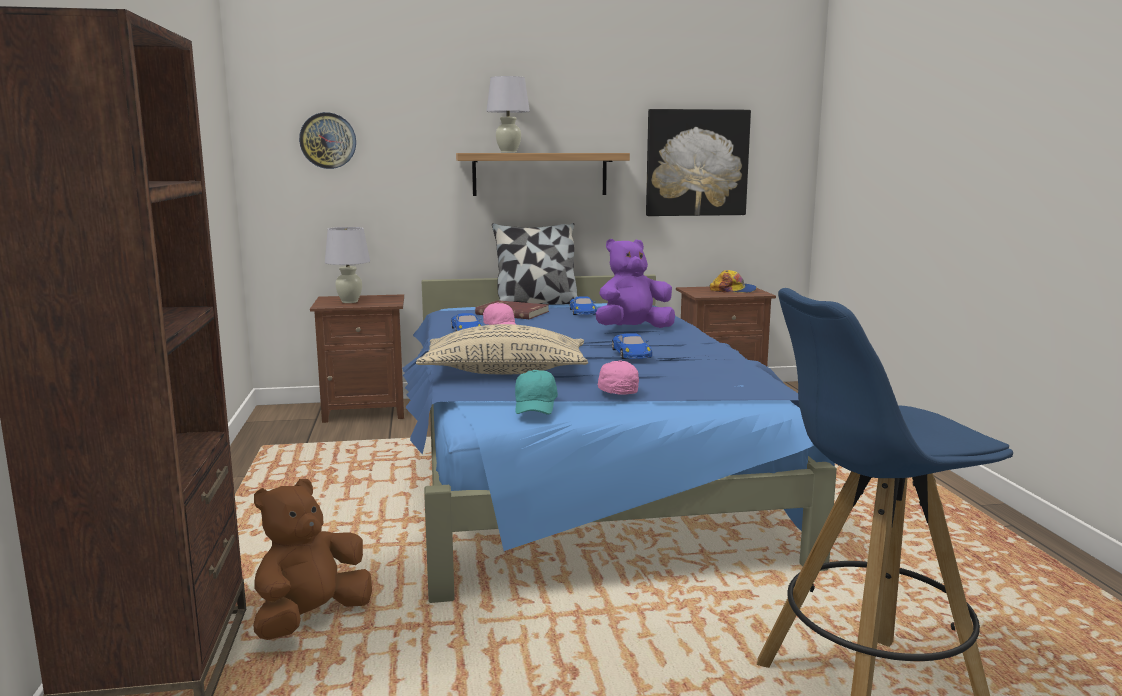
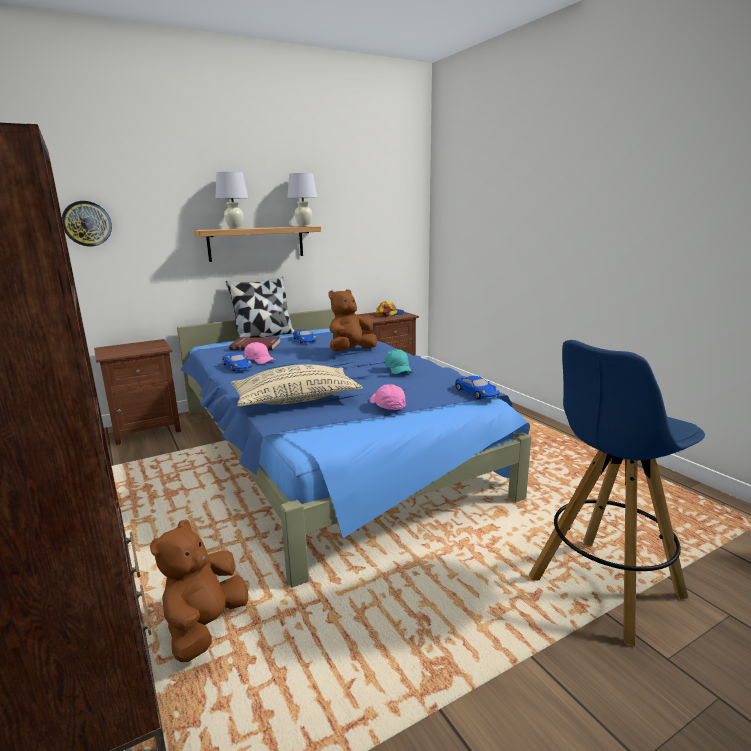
camera: 20 degrees left, 5 degrees up
white table lamp [325,227,370,303] -> white table lamp moved to [287,173,317,227]
turquoise cap [515,370,558,415] -> turquoise cap moved to [385,349,412,374]
purple plush toy [596,239,675,328] -> brown plush toy [328,289,377,351]
blue toy car [612,333,652,359] -> blue toy car moved to [455,376,499,399]
picture [646,109,751,216] -> none

